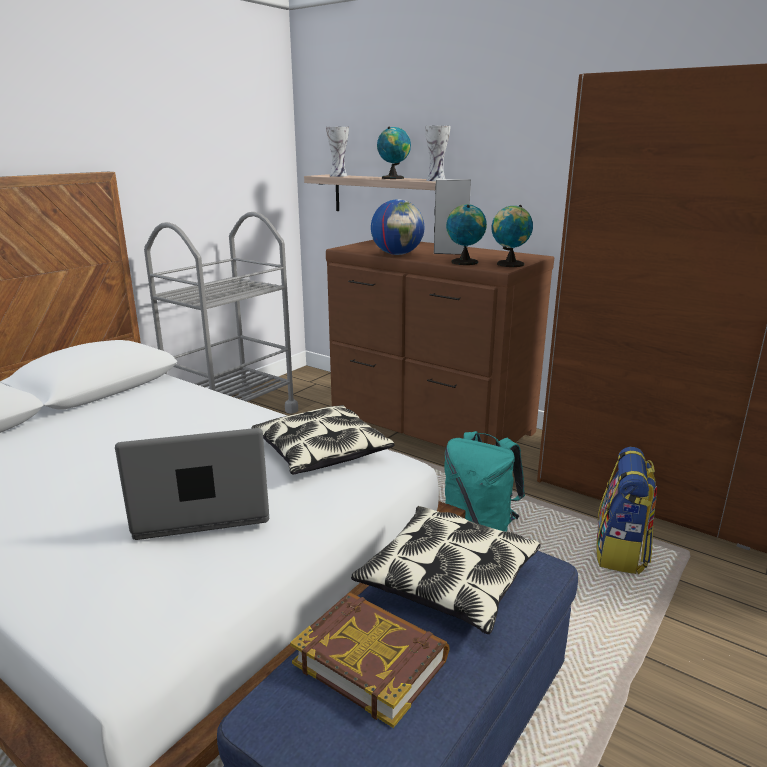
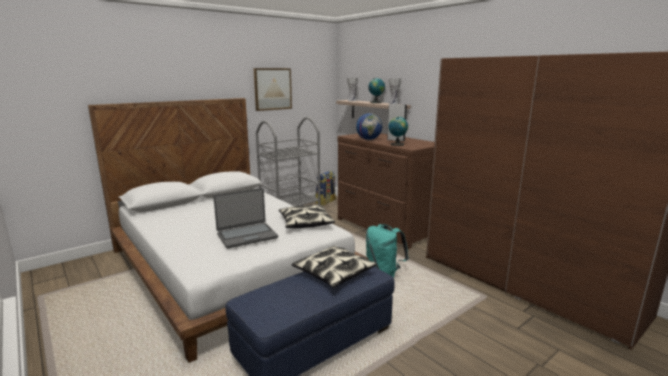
camera: 15 degrees right, 5 degrees down
laptop [115,428,269,540] -> laptop turned 150 degrees clockwise [213,188,278,248]
book [290,592,450,728] -> none
globe [492,205,533,267] -> none
backpack [596,447,657,575] -> backpack moved to [315,171,336,205]
none -> picture [254,68,292,111]

